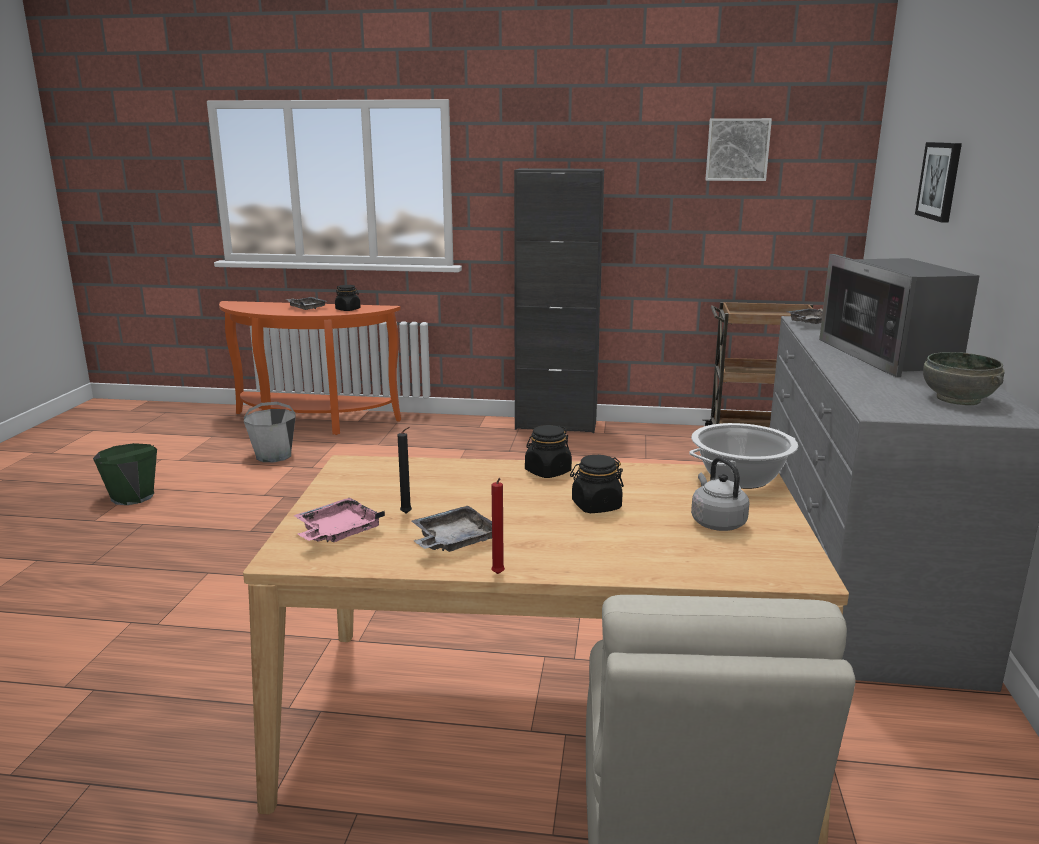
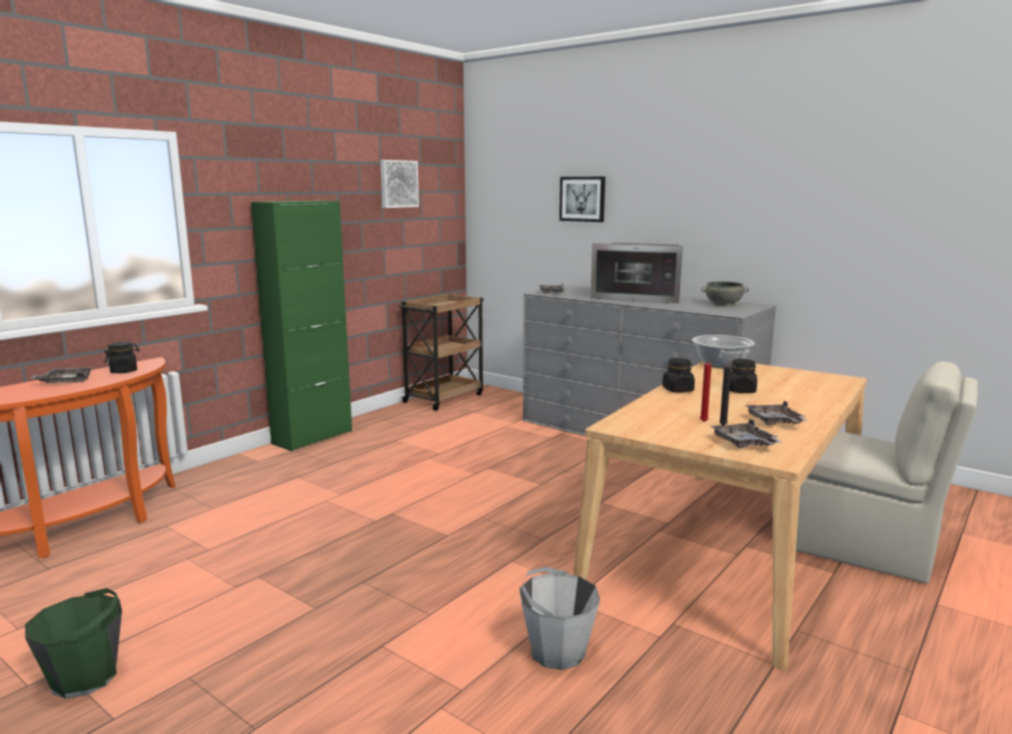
camera: 60 degrees left, 5 degrees down
grey bucket [244,402,296,462] -> grey bucket moved to [519,567,600,670]
pink tray [293,497,385,542] -> grey tray [710,419,782,448]
red candle [491,478,505,574] -> red candle moved to [700,358,716,422]
black cabinet [514,168,604,433] -> green cabinet [251,201,352,451]
grey kettle [691,457,750,531] -> none

